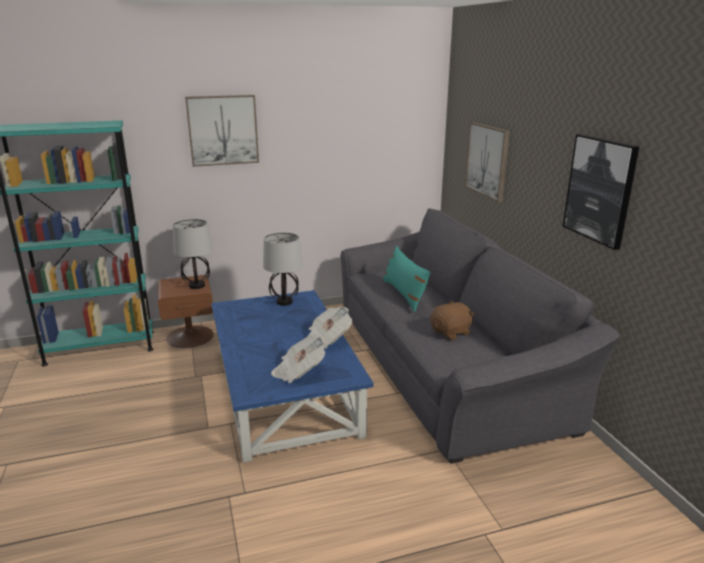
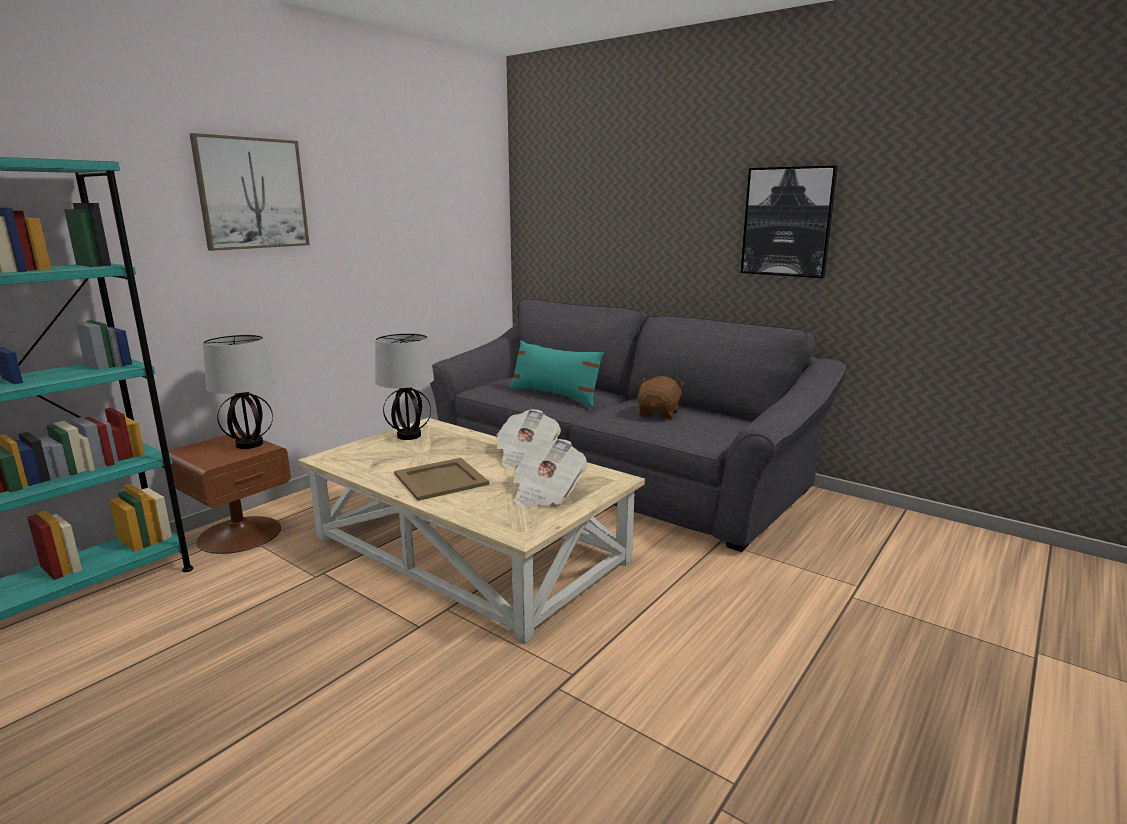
camera: 35 degrees left, 5 degrees down
blue coffee table [211,290,374,463] -> beige coffee table [298,418,645,644]
picture [465,122,510,202] -> none
none -> beige tray [394,458,489,501]

